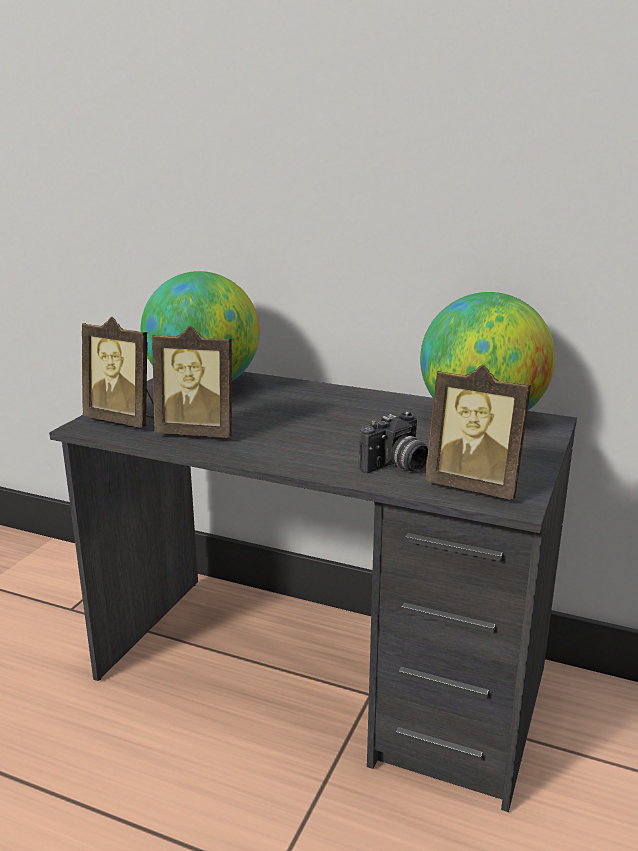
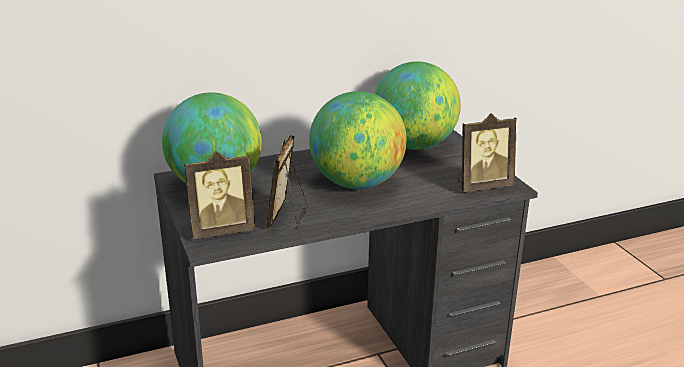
camera: 45 degrees left, 5 degrees up
picture frame [152,326,232,438] -> picture frame turned 135 degrees clockwise [266,135,308,229]
camera [359,411,428,473] -> none
none -> globe [309,91,407,189]

